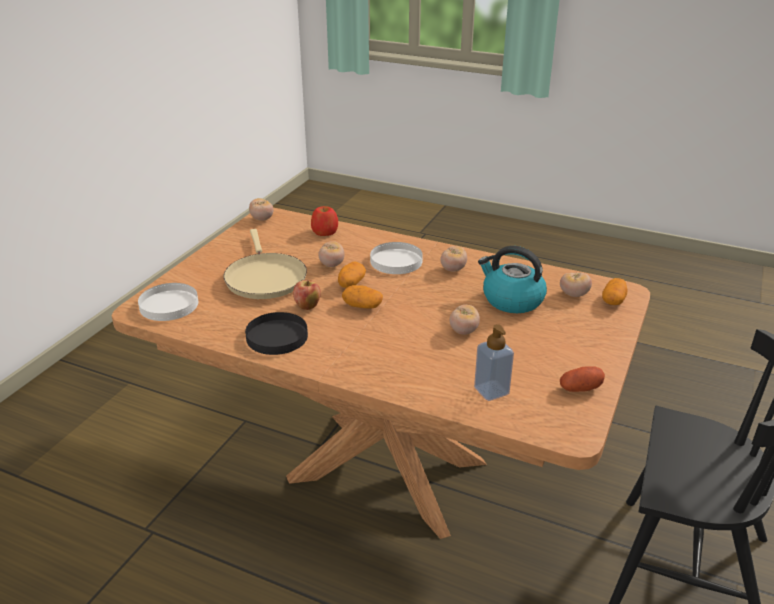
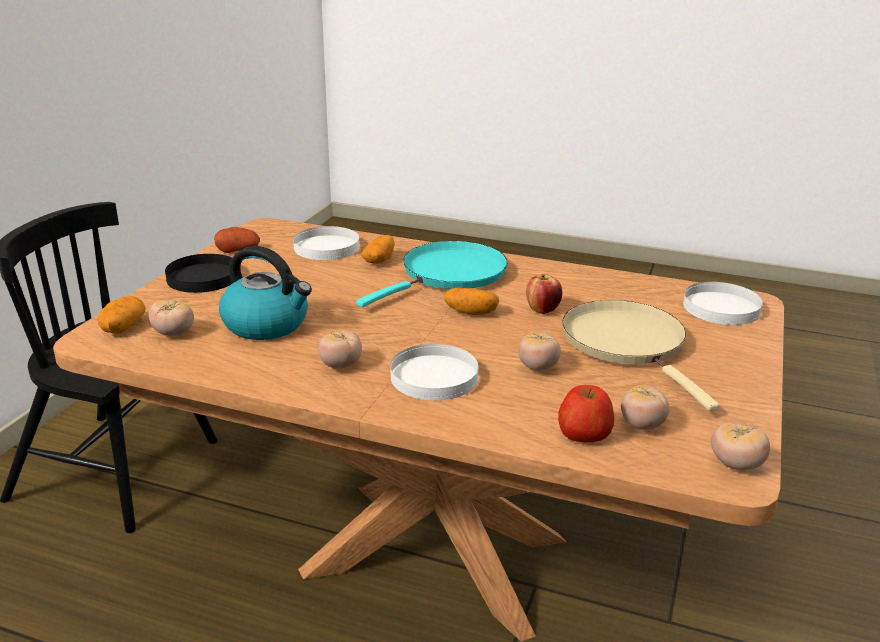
camera: 175 degrees right, 5 degrees down
black plate [245,312,308,355] -> black plate moved to [165,254,232,293]
potato [338,262,366,288] -> potato moved to [361,235,395,264]
tomato [450,305,480,334] -> tomato moved to [621,385,670,430]
soap dispenser [474,324,514,401] -> white plate [293,226,359,260]
none -> turquoise frying pan [356,241,508,307]

